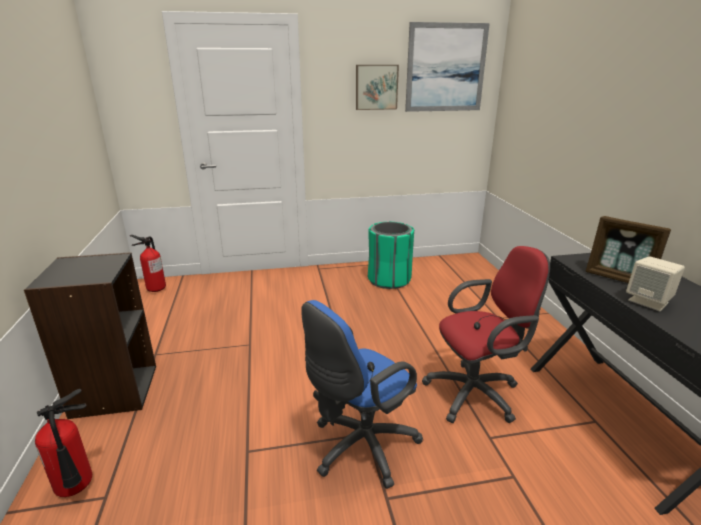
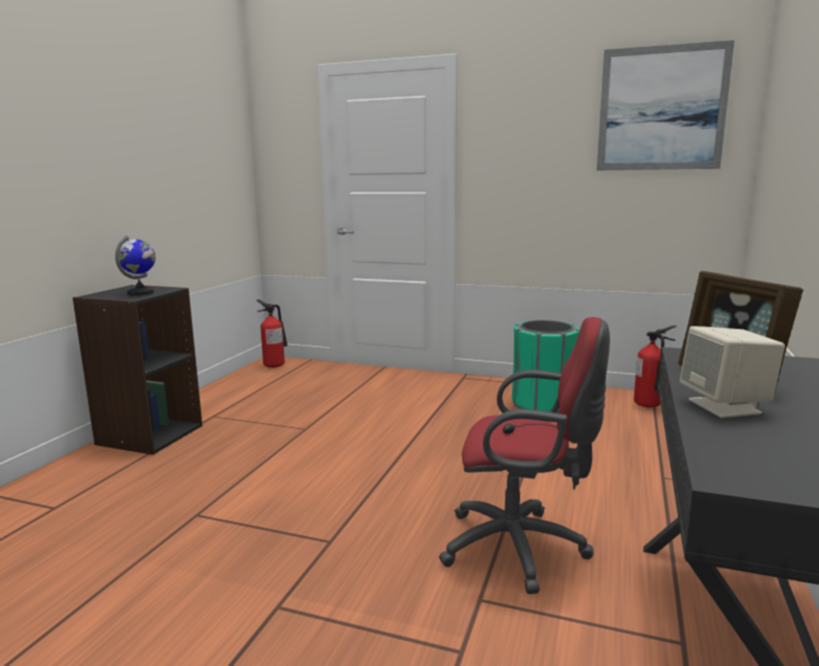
camera: 30 degrees right, 10 degrees down
fire extinguisher [35,389,92,497] -> fire extinguisher moved to [634,325,677,407]
blue office chair [301,300,423,489] -> none
picture [356,65,399,110] -> none
none -> globe [115,235,155,296]

